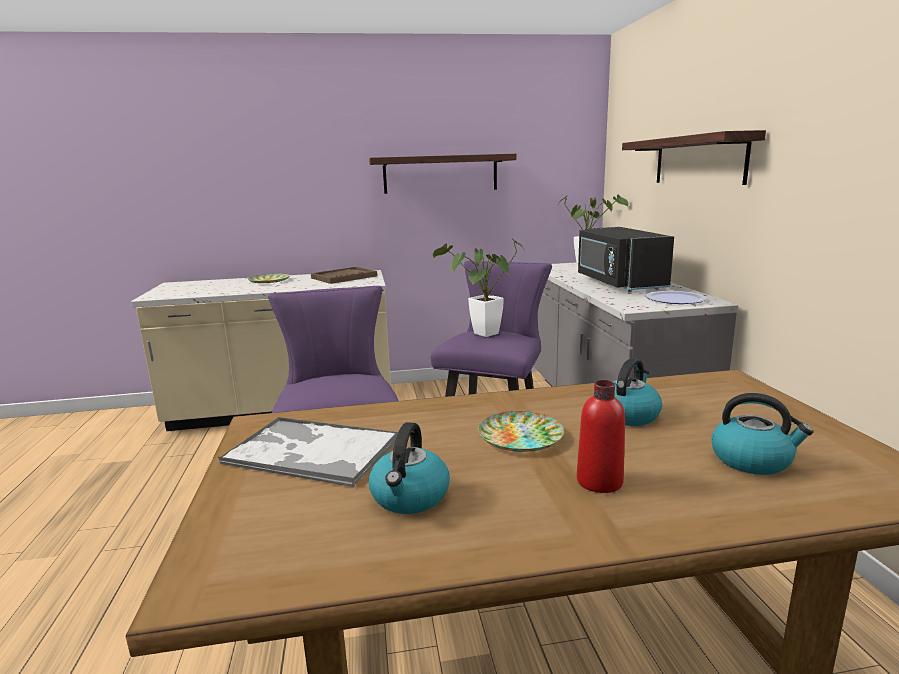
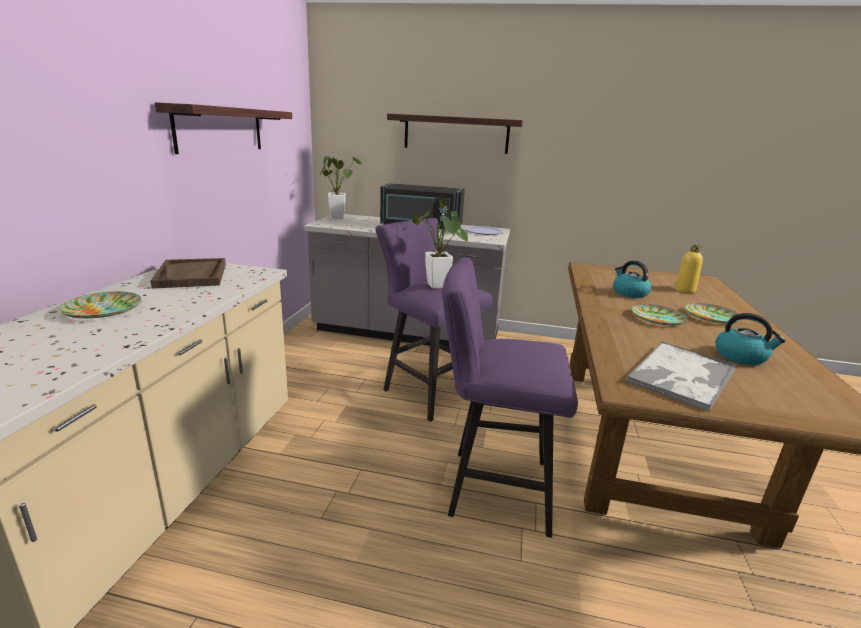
camera: 70 degrees left, 5 degrees up
red bottle [577,380,625,493] -> plate [685,303,740,324]
kettle [711,393,813,475] -> yellow bottle [674,245,703,293]

